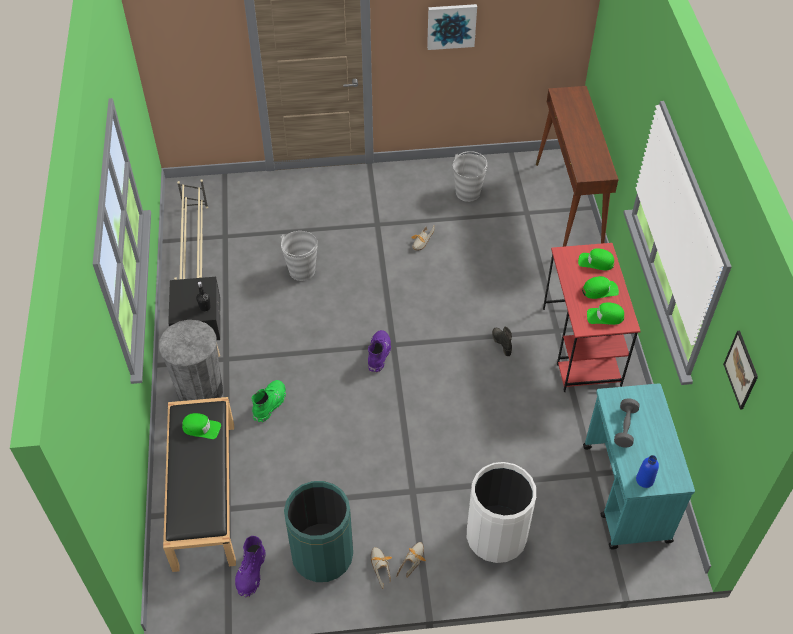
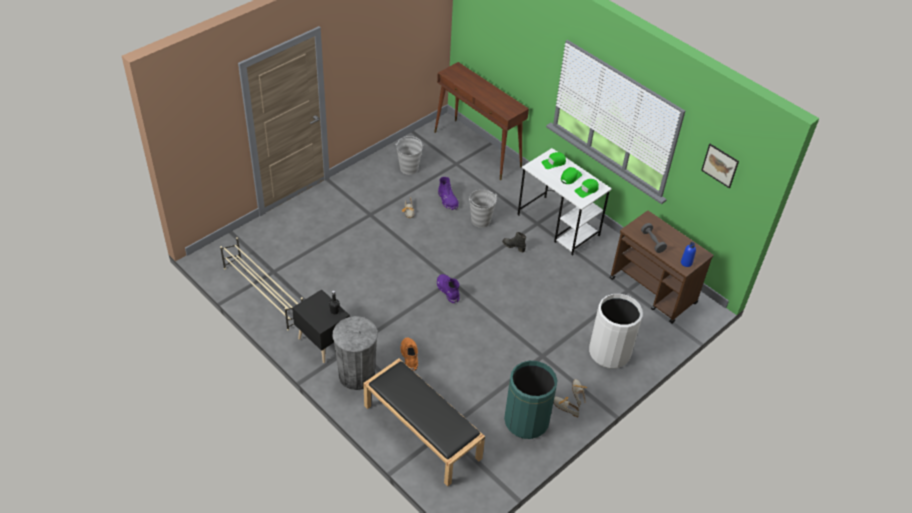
camera: 40 degrees left, 5 degrees down
green cap [182,413,221,439] -> none
purple boot [235,536,265,598] -> purple boot moved to [438,177,459,210]
green boot [251,380,286,423] -> orange boot [400,338,418,371]
grey bucket [280,231,318,281] -> grey bucket moved to [469,190,498,228]
picture [427,4,477,50] -> none
red desk [543,243,641,392] -> white desk [517,148,612,255]
turquoise cart [583,383,695,550] -> brown cart [610,211,714,324]

